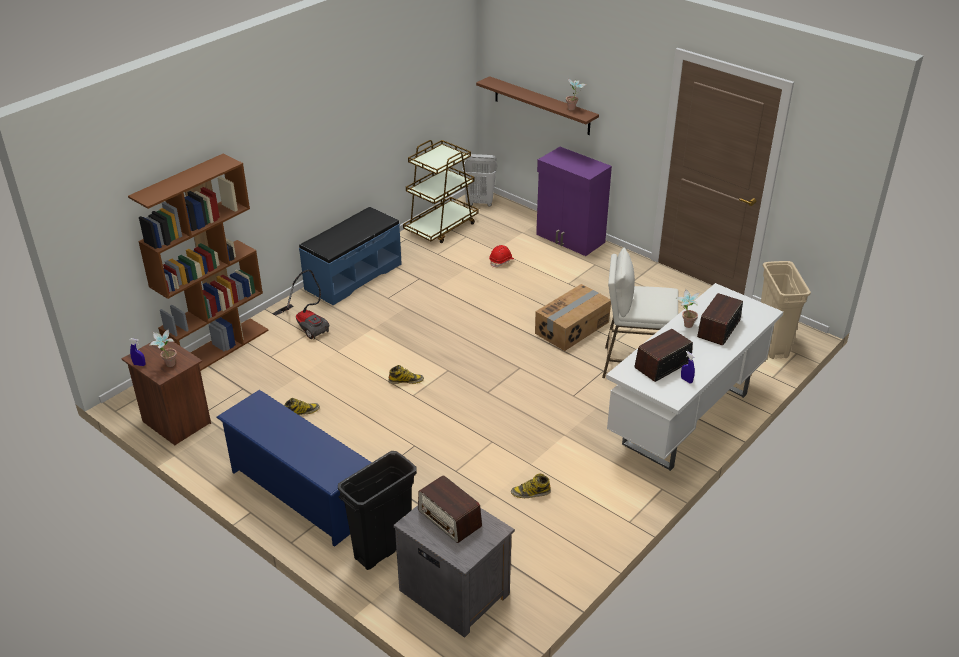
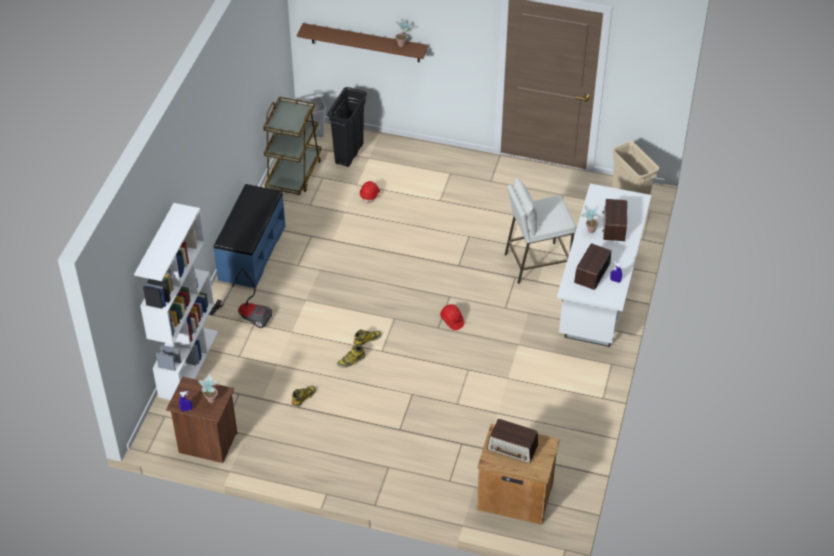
camera: 25 degrees left, 10 degrees up
brown bookcase [128,154,269,371] -> white bookcase [134,203,218,400]
blue shoe rack [216,390,372,547] -> none
black trash can [338,451,417,570] -> black trash can moved to [327,87,367,167]
grey nightstand [393,505,515,638] -> brown nightstand [477,424,560,525]
boot [511,473,551,498] -> boot moved to [337,345,365,368]
cardboard box [535,284,611,351] -> none
purple cabinet [536,147,612,256] -> none
none -> red hard hat [440,304,464,330]

